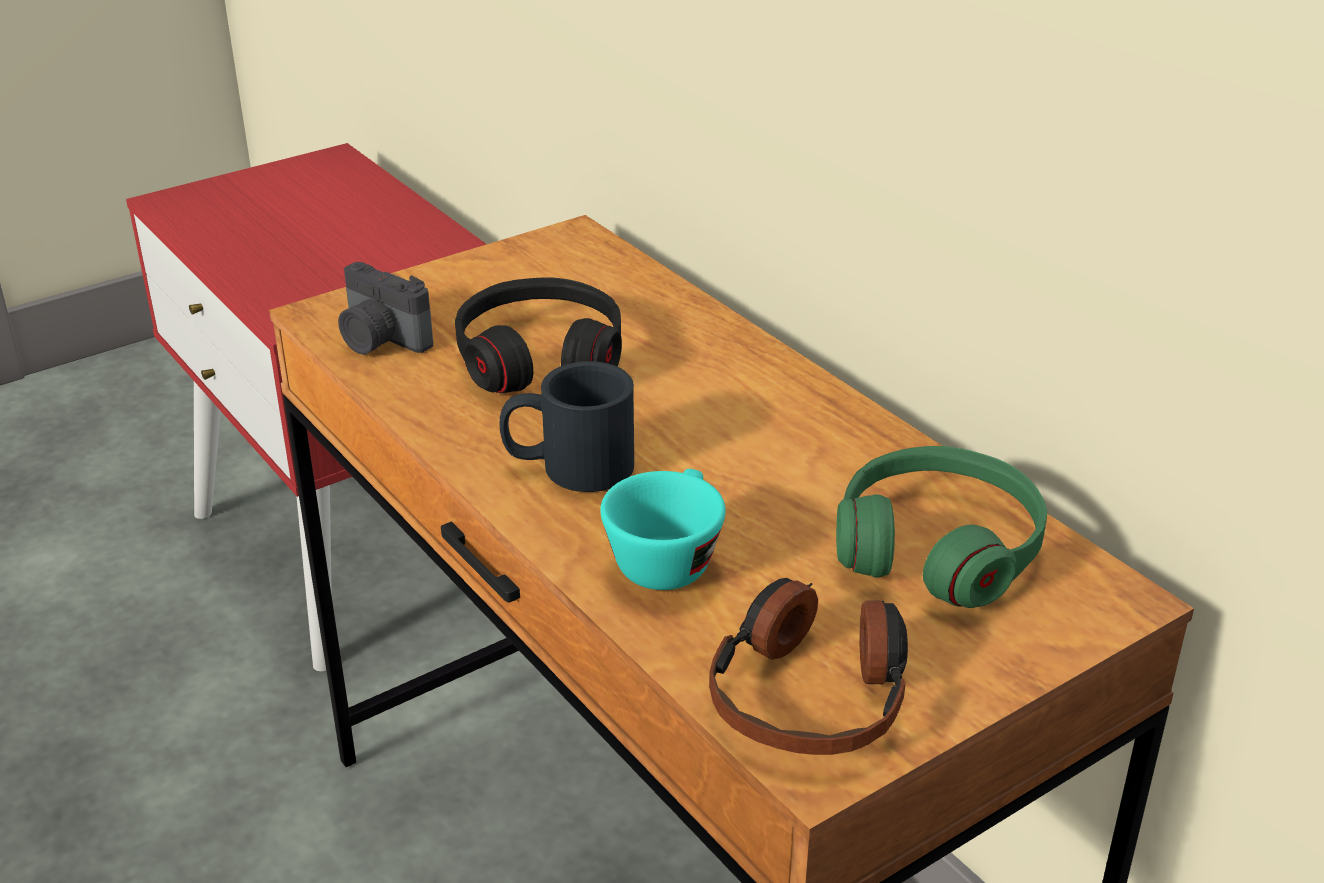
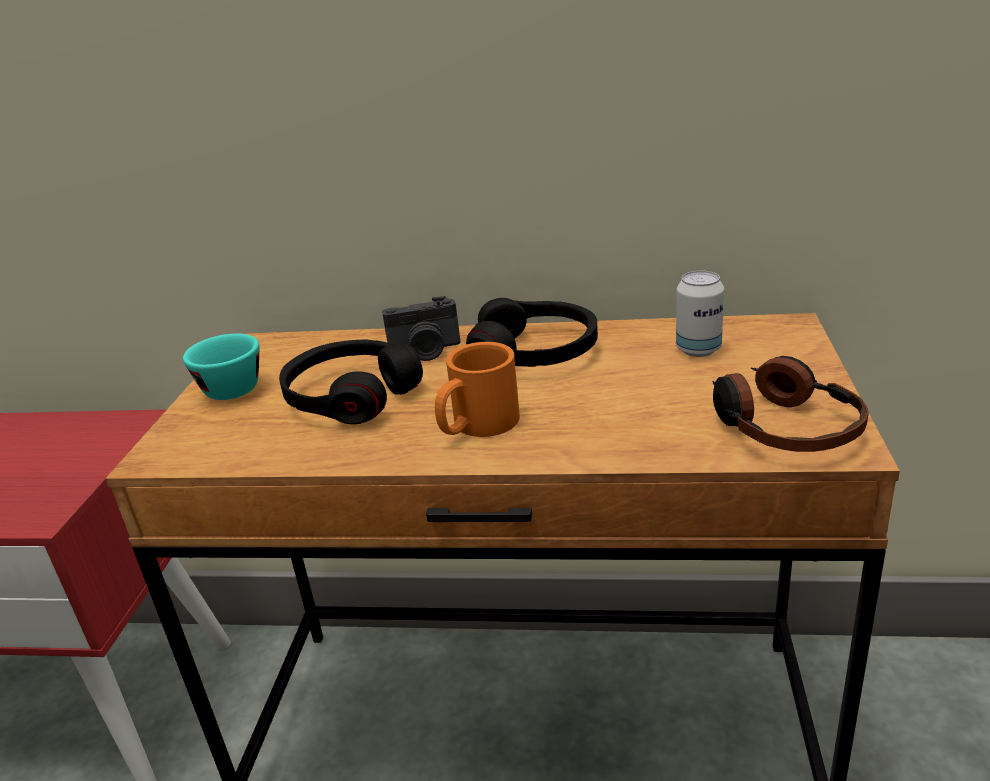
camera: 45 degrees left, 5 degrees down
camera [338,262,433,355] -> camera moved to [382,296,461,361]
black mug [500,361,634,492] -> orange mug [435,342,520,437]
turquoise cup [600,469,726,590] -> turquoise cup moved to [183,333,259,400]
green headphones [836,446,1047,608] -> can [676,271,724,357]
none -> black headphones [466,298,598,367]

